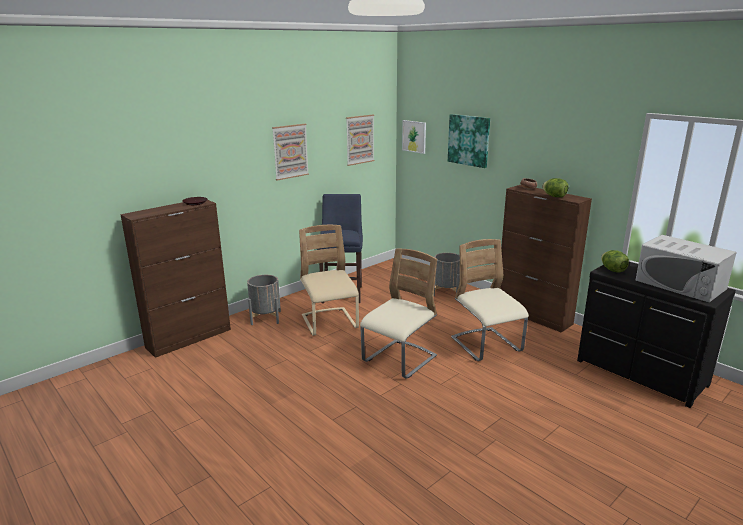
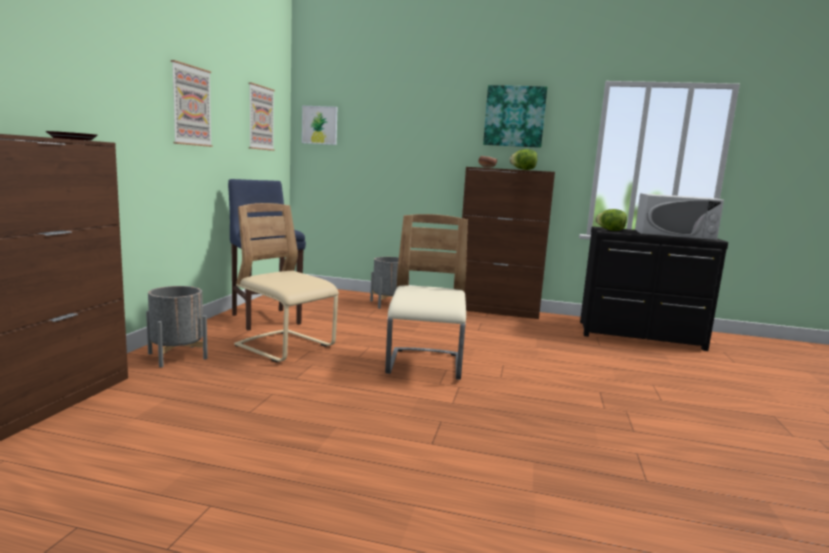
camera: 35 degrees left, 10 degrees down
picture [448,114,490,168] -> picture moved to [483,85,547,148]
beige chair [451,239,529,361] -> none

